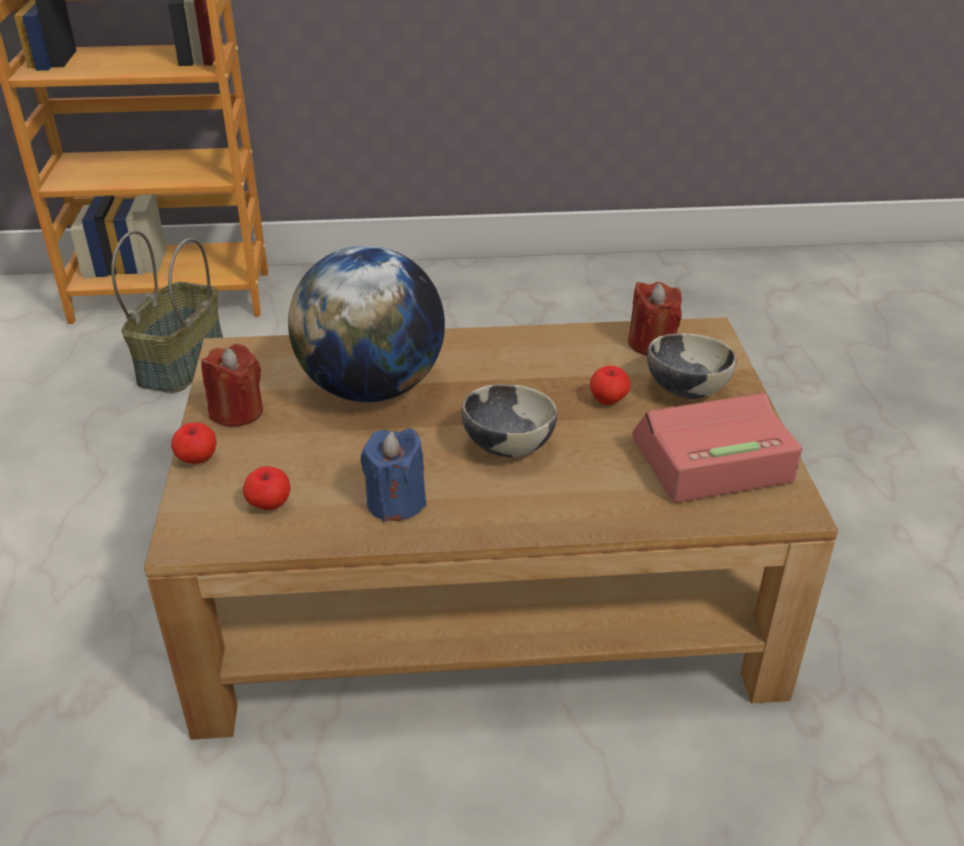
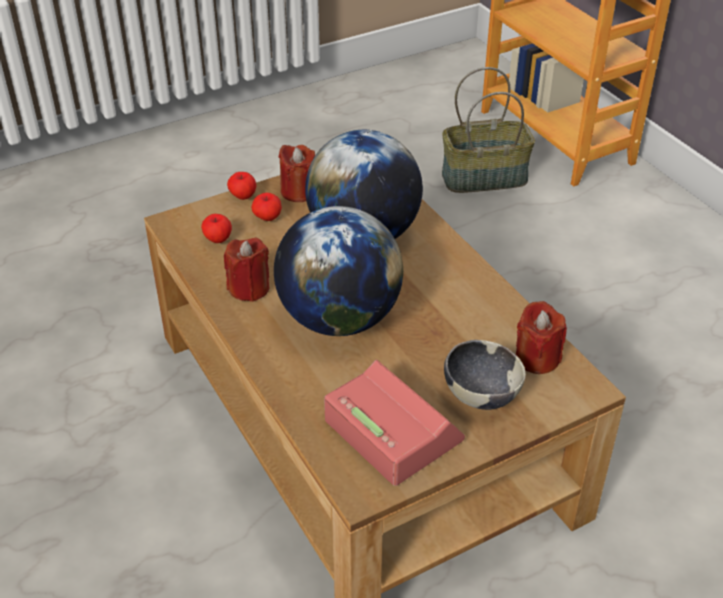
camera: 65 degrees right, 5 degrees up
blue candle [361,428,427,522] -> red candle [224,238,269,302]
bowl [461,384,557,458] -> globe [274,206,403,336]
apple [590,366,631,405] -> apple moved to [251,193,282,221]

